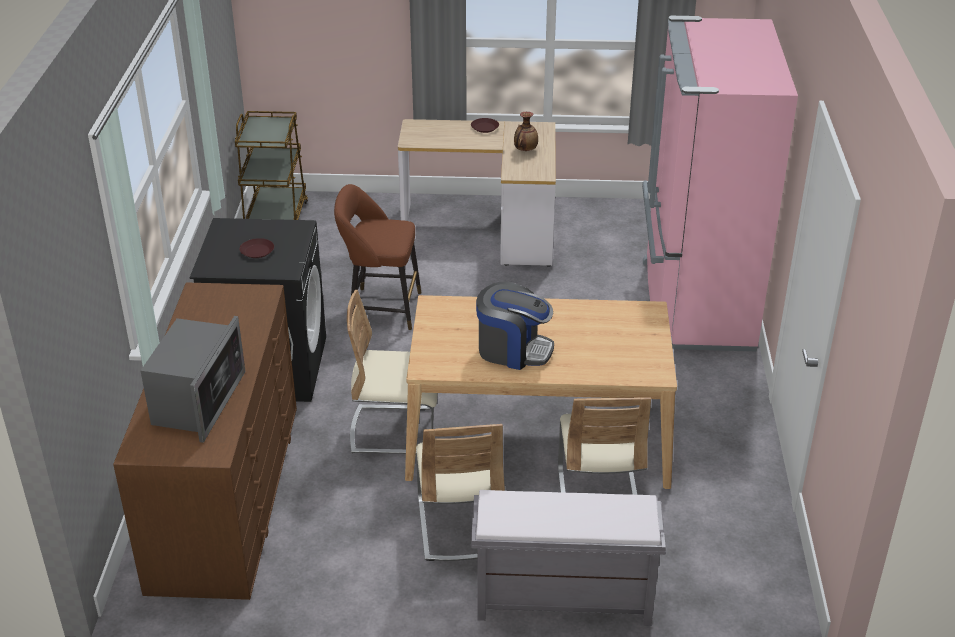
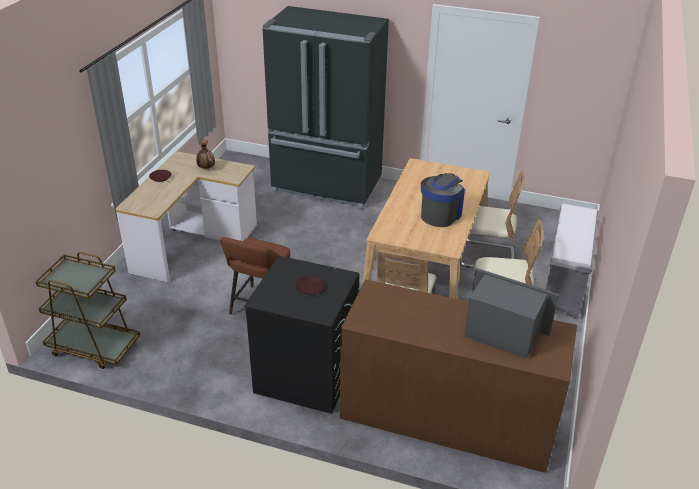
camera: 75 degrees left, 0 degrees up
pink fridge [642,16,798,351] -> black fridge [262,6,389,209]

